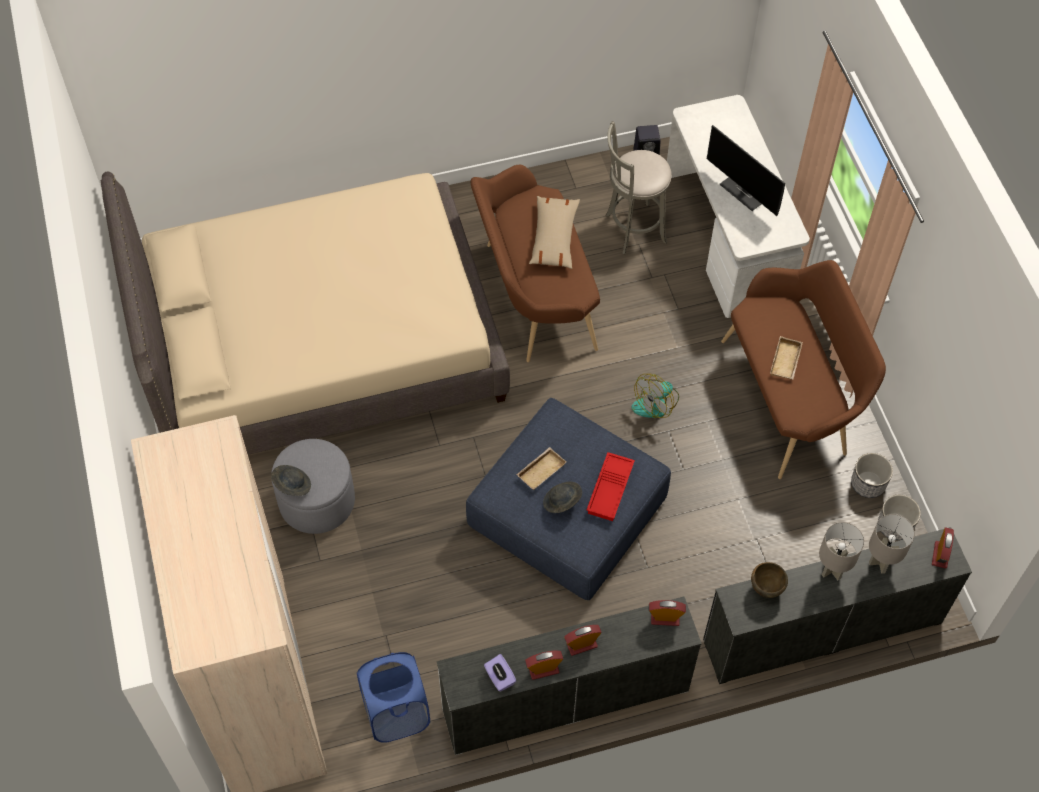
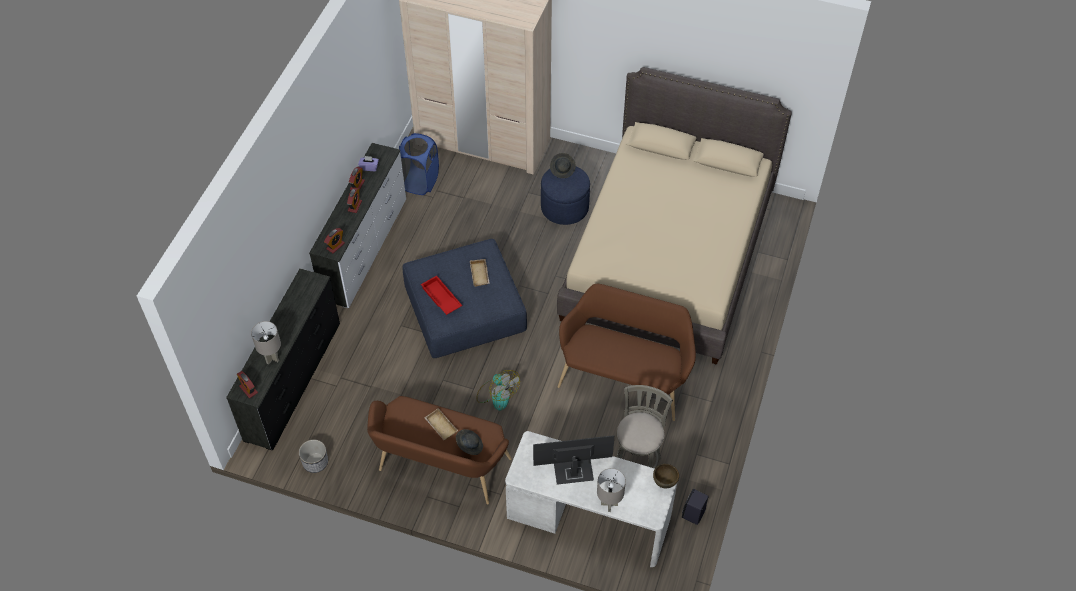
camera: 125 degrees right, 5 degrees down
grey ottoman [271,439,355,534] -> blue ottoman [541,167,590,225]
beige pillow [529,196,580,269] -> none
grey hat [543,482,582,513] -> grey hat moved to [456,429,483,455]
fan [631,374,679,418] -> fan turned 150 degrees clockwise [476,370,520,411]
brown bowl [751,562,788,598] -> brown bowl moved to [653,464,679,488]
grey table lamp [819,522,864,580] -> grey table lamp moved to [597,468,626,512]
planter [851,453,893,498] -> none

